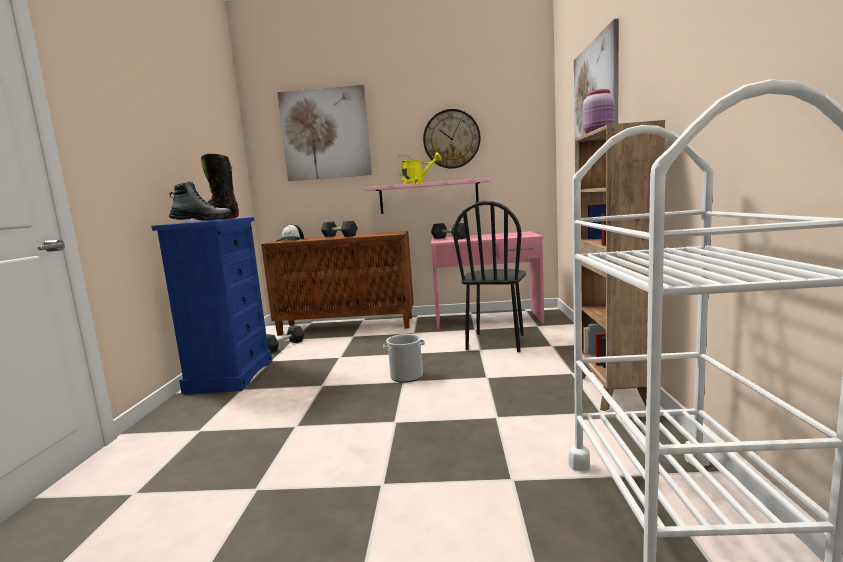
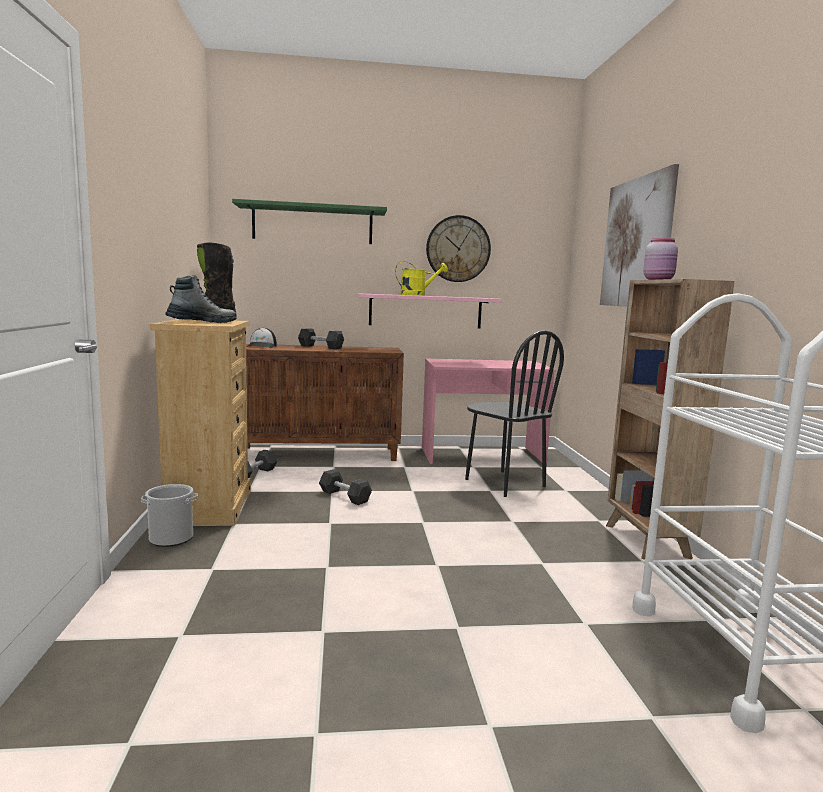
camera: 10 degrees left, 0 degrees up
blue dresser [151,217,272,394] -> beige dresser [149,319,251,526]
picture [277,85,372,181] -> green shelf [232,199,387,244]
bucket [383,334,425,383] -> bucket moved to [141,484,198,547]
grey dumbbell [431,223,466,239] -> grey dumbbell moved to [319,469,372,505]
black chair [453,201,526,352] -> black chair turned 45 degrees counterclockwise [465,330,564,497]

